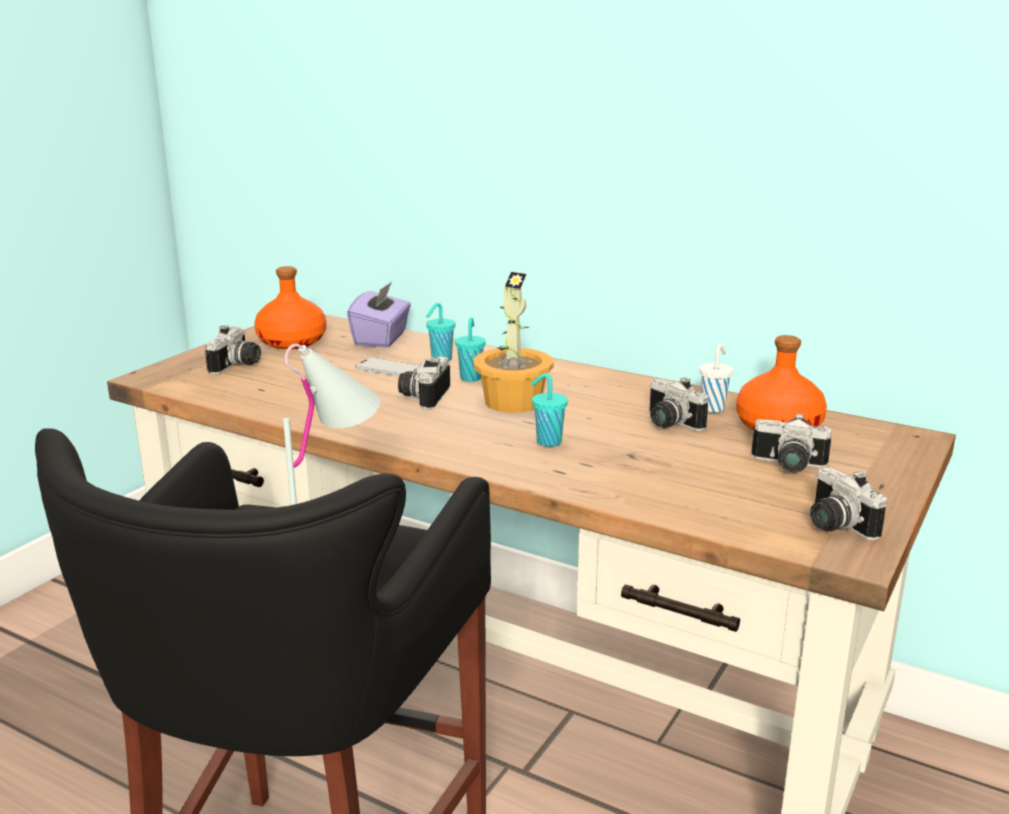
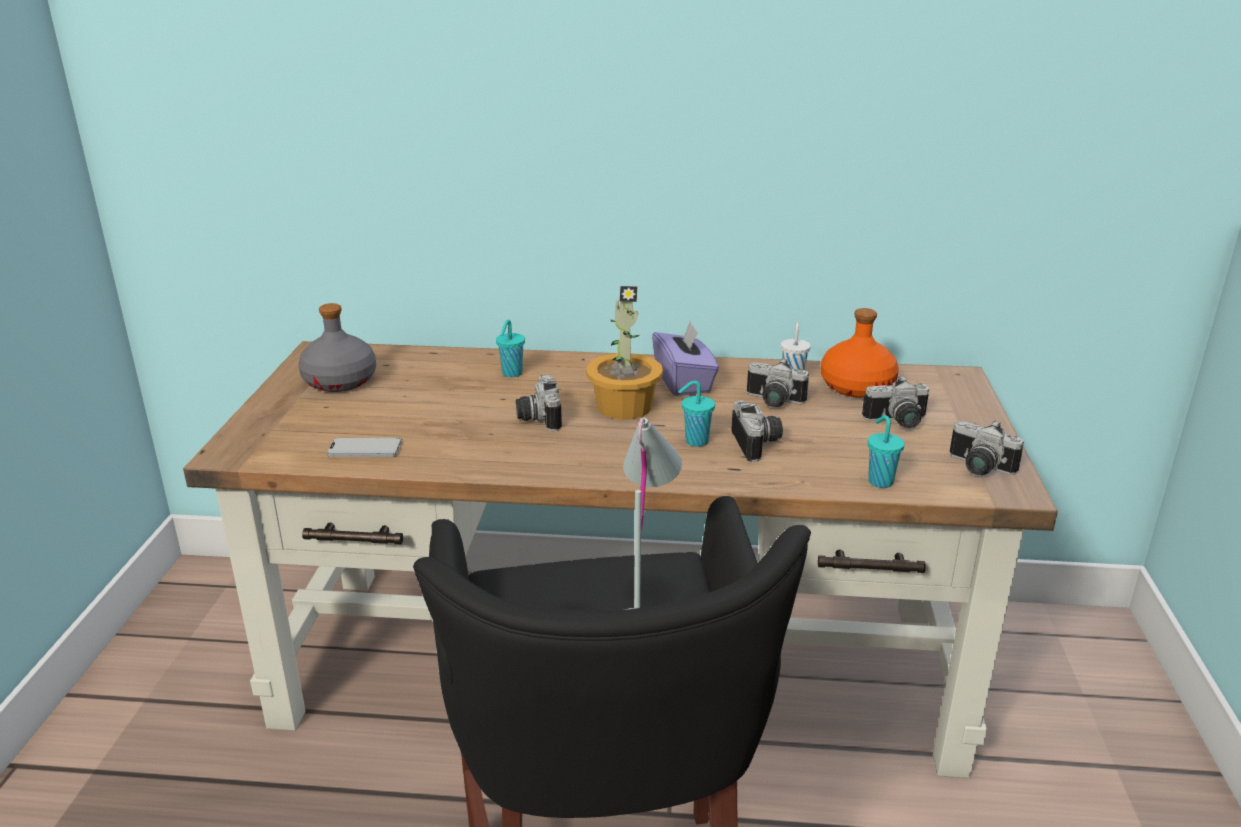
camera: 25 degrees left, 5 degrees up
camera [205,325,261,375] -> camera moved to [731,400,783,462]
orange bottle [254,266,326,349] -> grey bottle [298,303,376,392]
purple tissue box [347,282,411,348] -> purple tissue box moved to [652,321,719,396]
phone [356,357,419,376] -> phone moved to [327,438,402,457]
turquoise cup [455,317,486,382] -> turquoise cup moved to [868,415,905,488]

